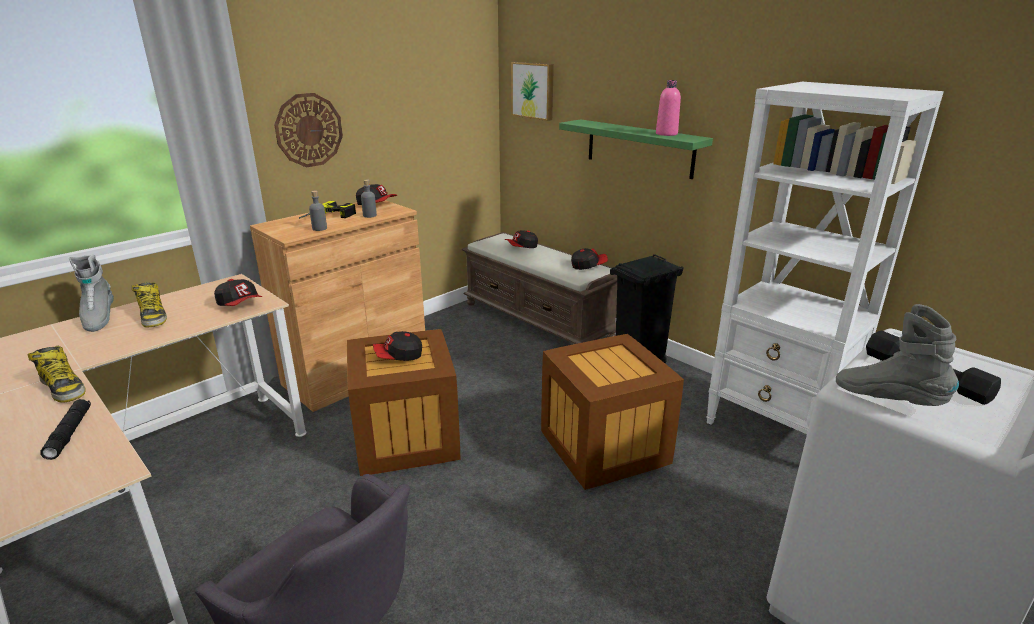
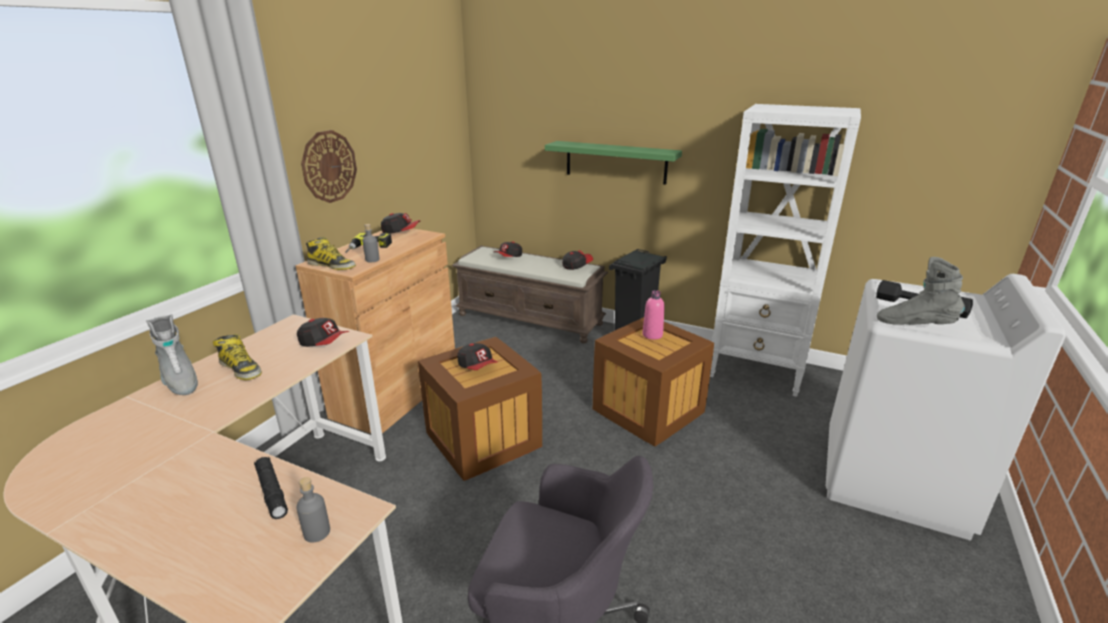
camera: 20 degrees left, 0 degrees up
boot [27,346,86,403] -> boot moved to [306,237,356,270]
grey bottle [361,180,377,218] -> grey bottle moved to [296,477,330,543]
cap [373,331,422,361] -> cap turned 90 degrees counterclockwise [457,343,498,370]
picture [511,62,554,121] -> none
pink bottle [656,80,681,136] -> pink bottle moved to [642,290,665,339]

